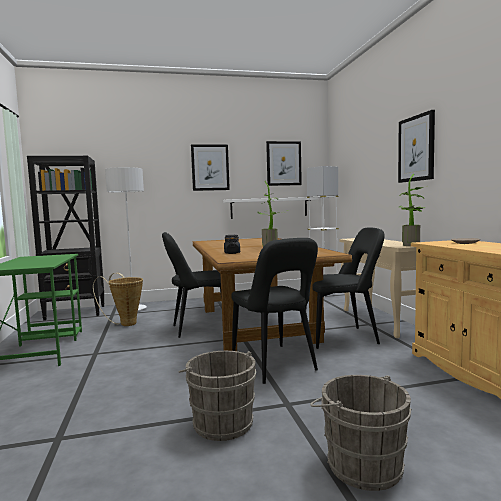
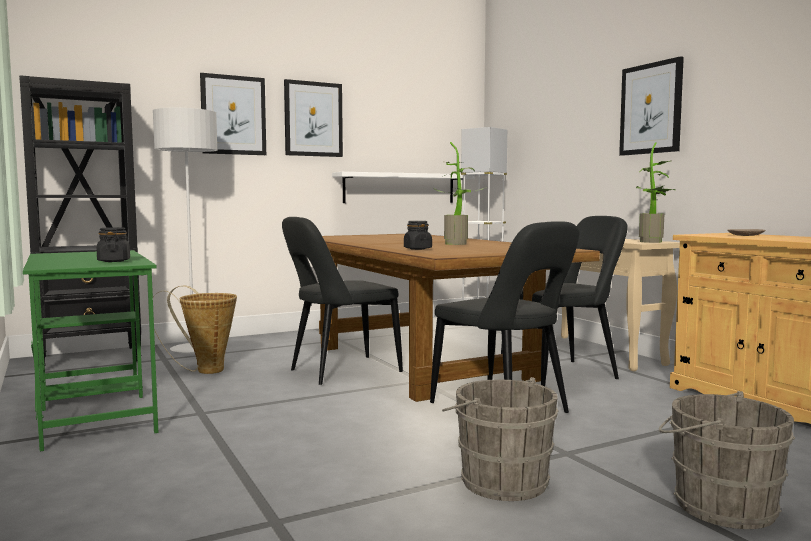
camera: 15 degrees left, 0 degrees up
picture [266,141,302,186] -> picture moved to [200,73,266,155]
none -> black jar [97,227,130,262]

